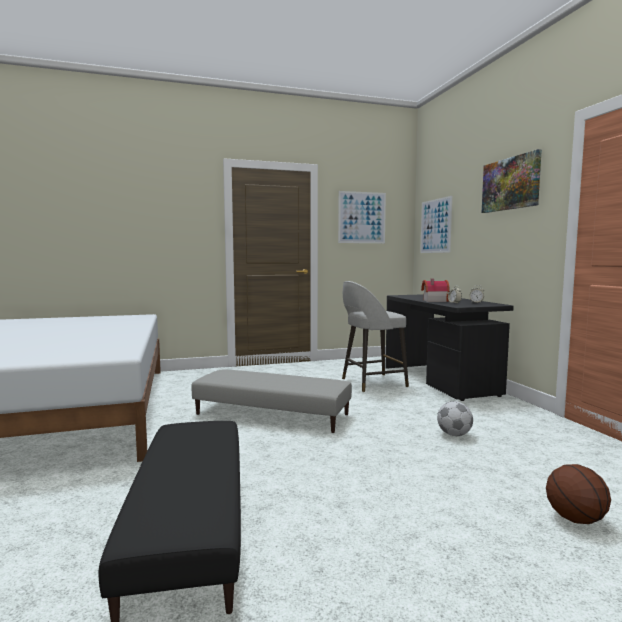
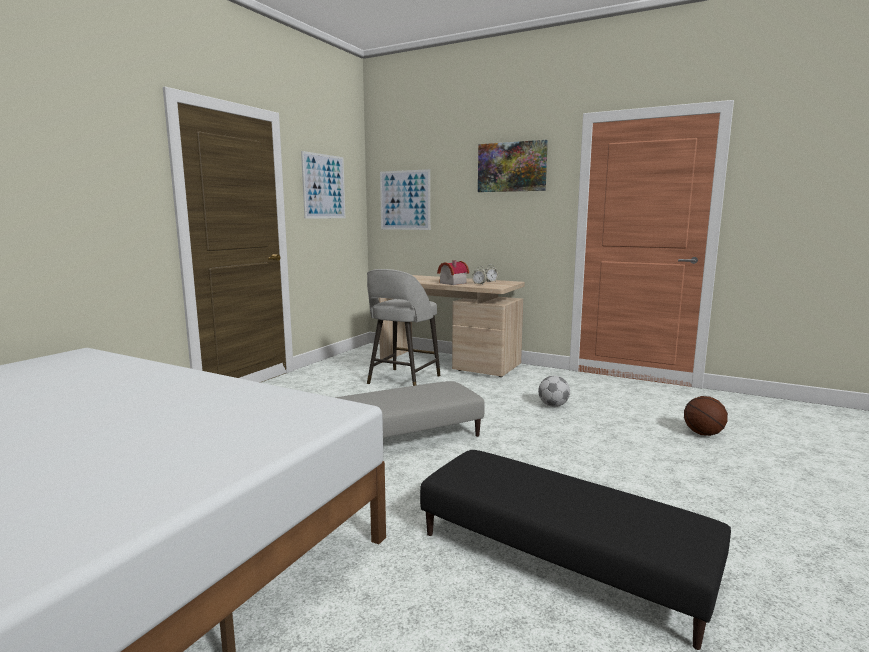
camera: 45 degrees left, 5 degrees up
black desk [385,294,514,401] -> beige desk [379,275,525,377]

